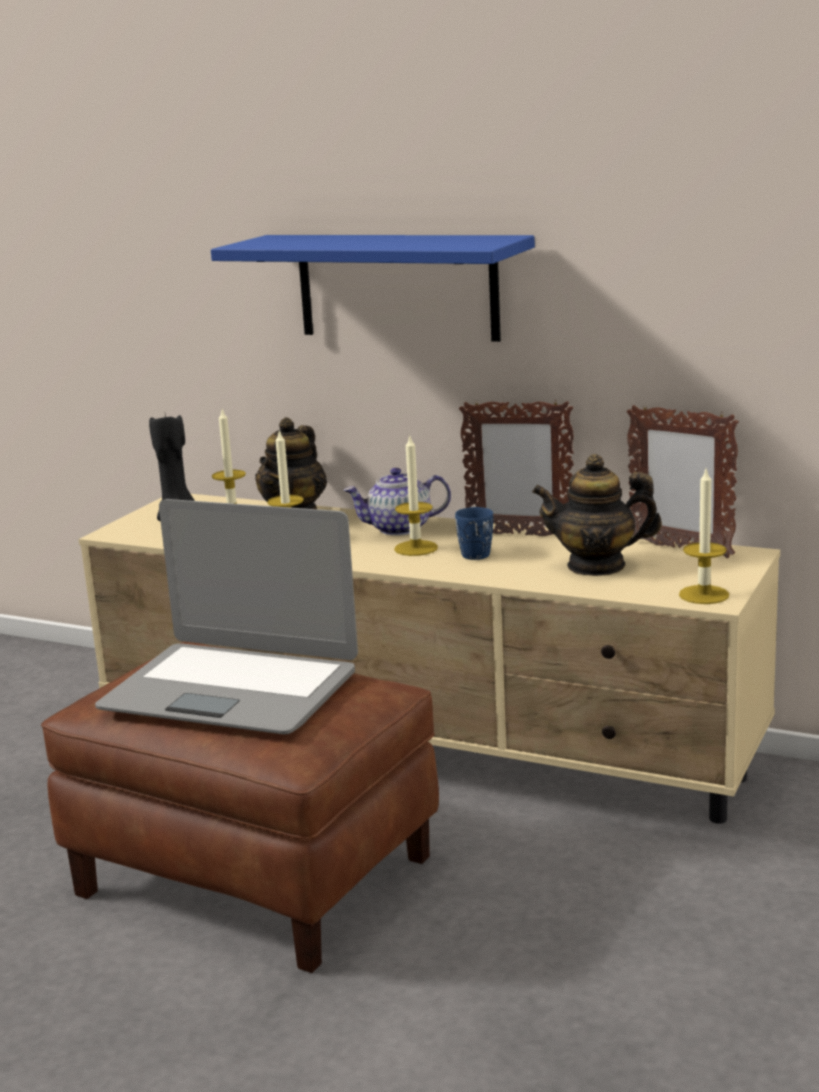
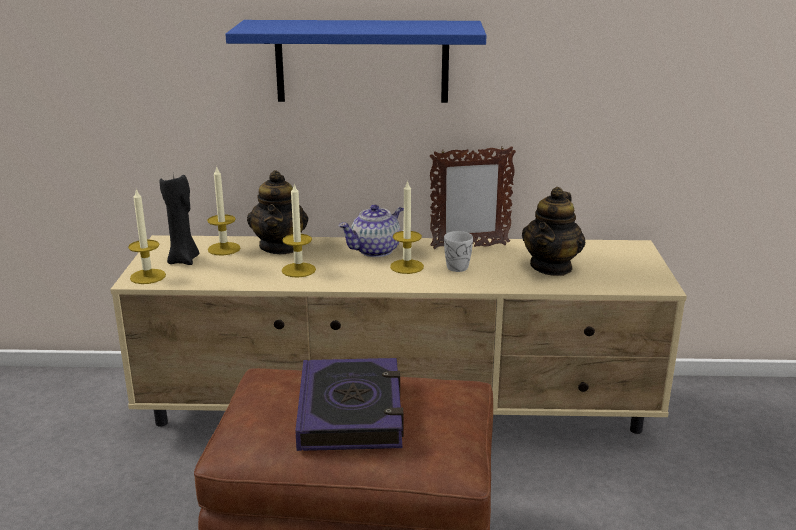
camera: 25 degrees left, 5 degrees up
laptop [95,499,358,734] -> book [295,358,404,451]
blue mug [455,507,493,560] -> white mug [444,231,473,272]
teapot [532,454,662,576] -> teapot turned 45 degrees counterclockwise [522,187,585,276]
picture frame [627,405,739,558] -> none
candle [679,469,729,604] -> candle moved to [128,189,166,284]

